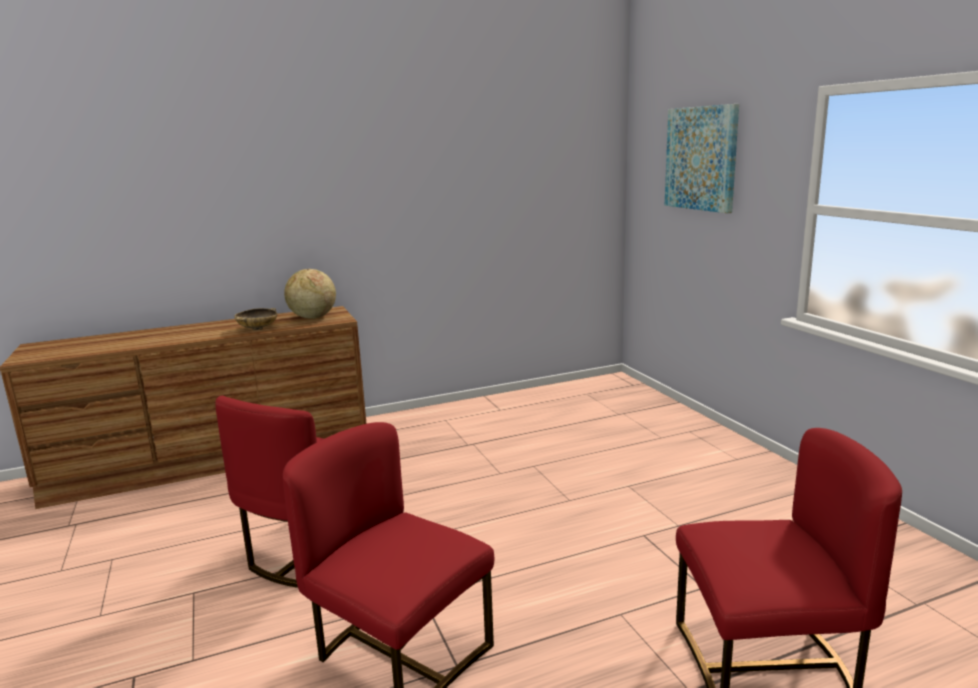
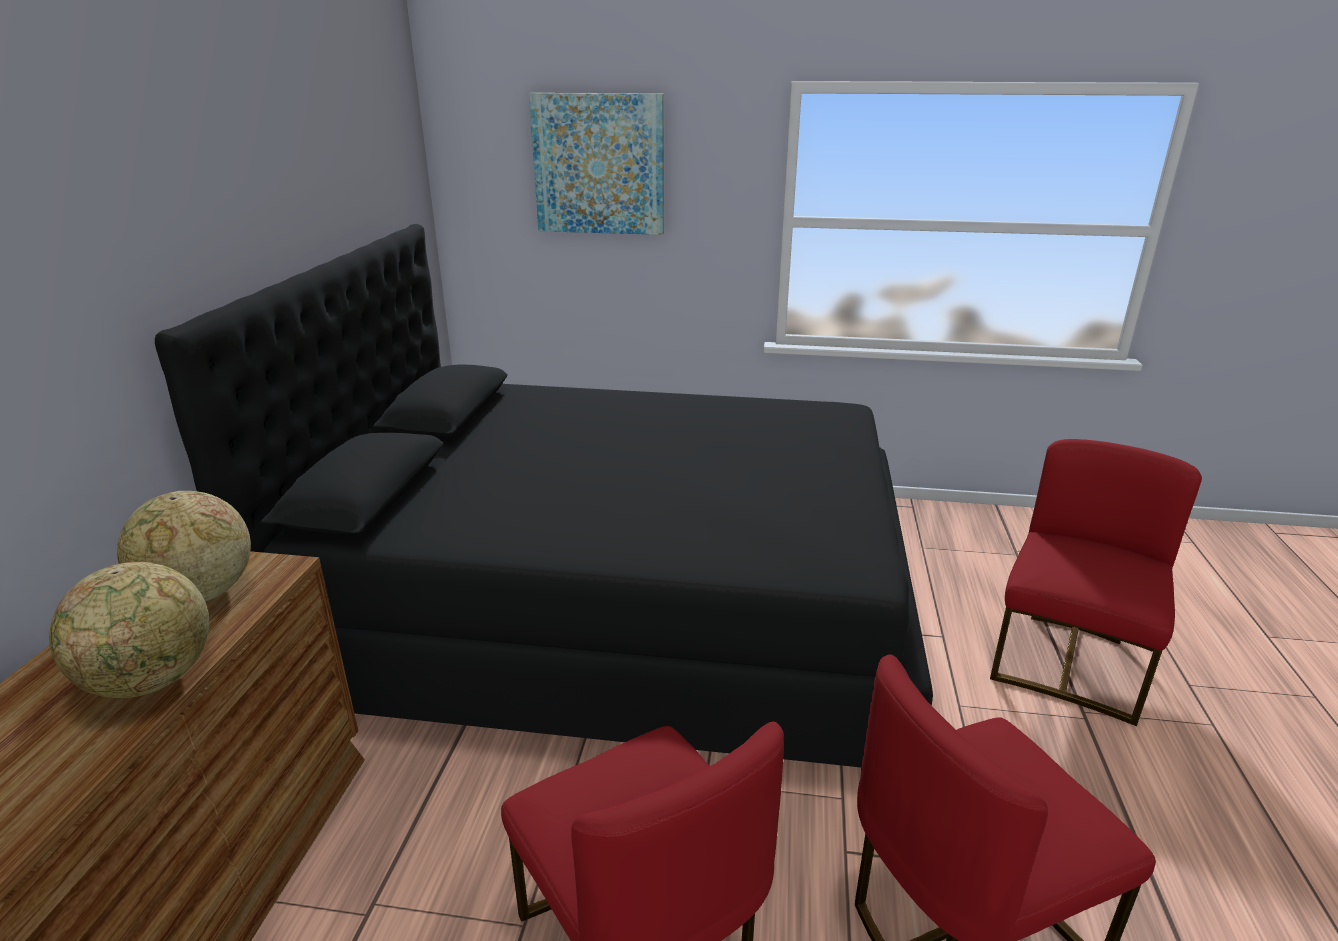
camera: 60 degrees left, 10 degrees up
beige bowl [234,308,277,331] -> globe [49,562,209,698]
none -> black bed [155,224,933,767]

